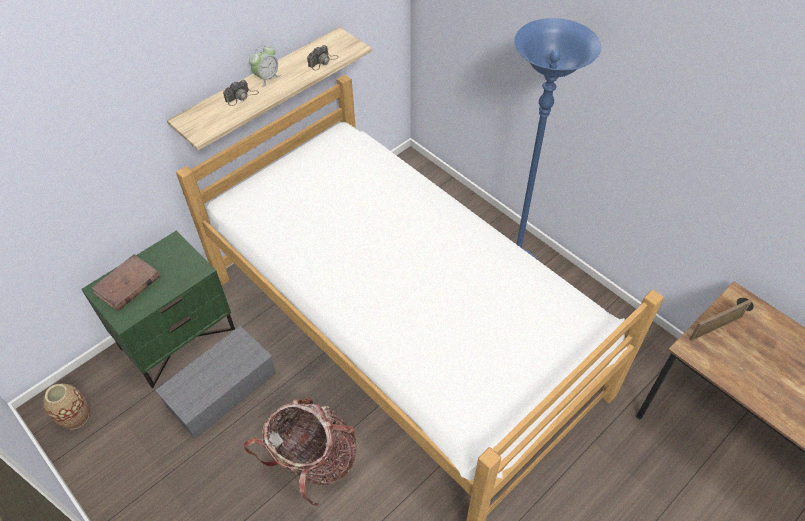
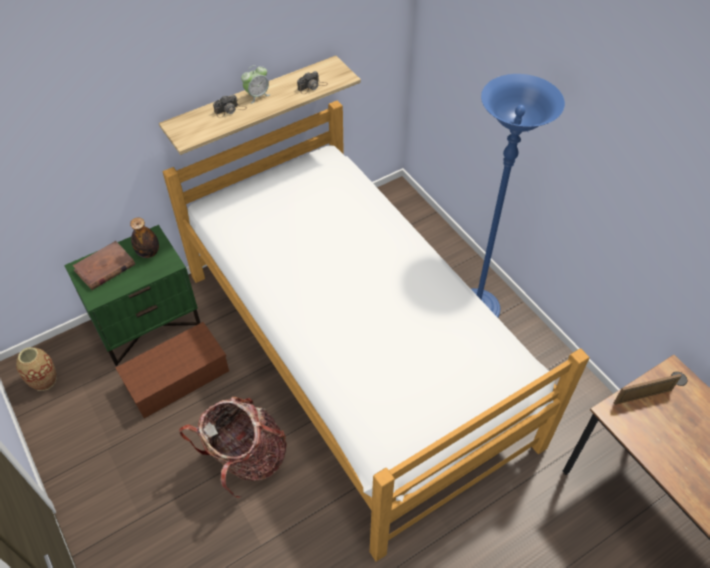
camera: 10 degrees right, 0 degrees up
grey storage box [155,326,276,439] -> brown storage box [115,322,229,418]
none -> bottle [130,217,159,258]

